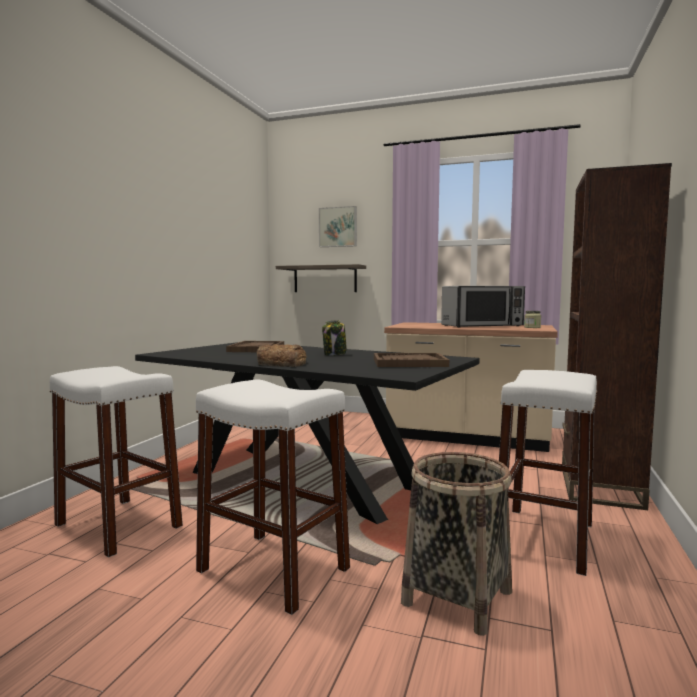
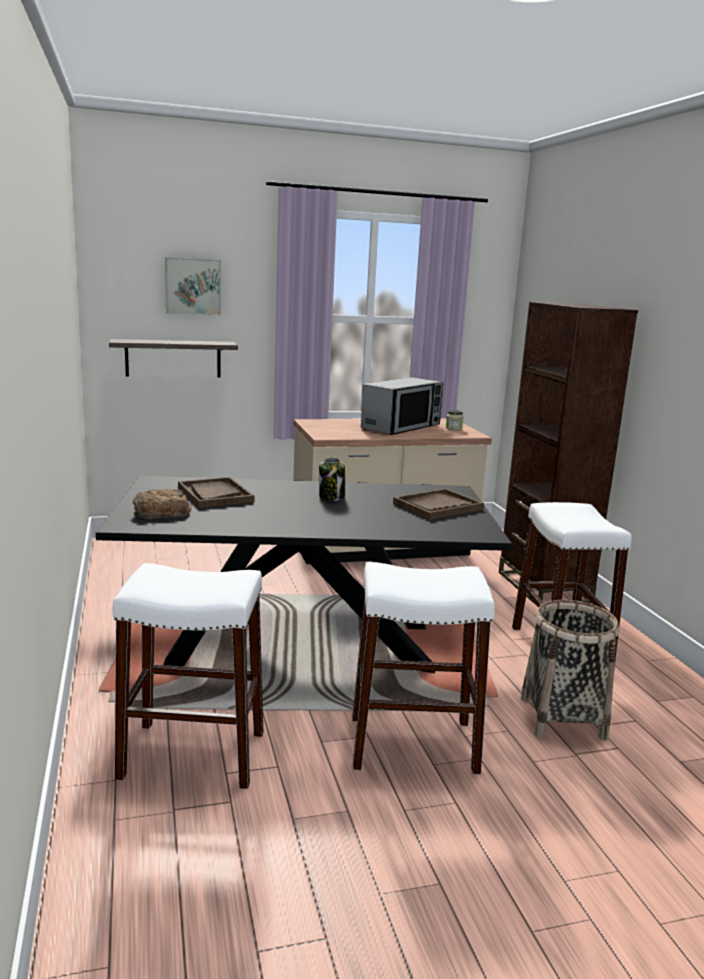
camera: 35 degrees left, 10 degrees up
bread [257,344,307,367] -> bread moved to [133,489,191,519]

